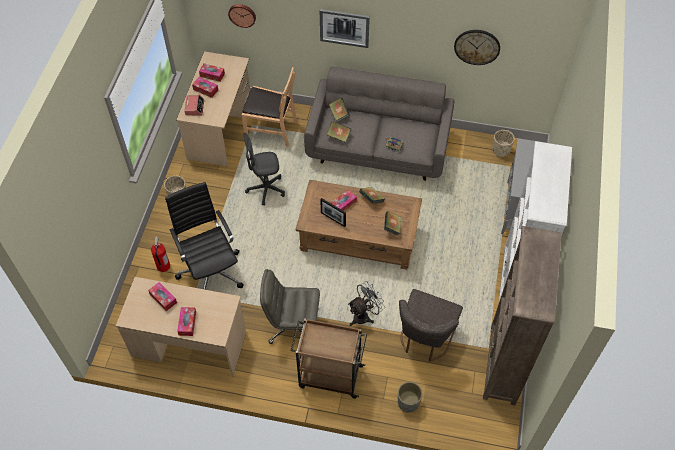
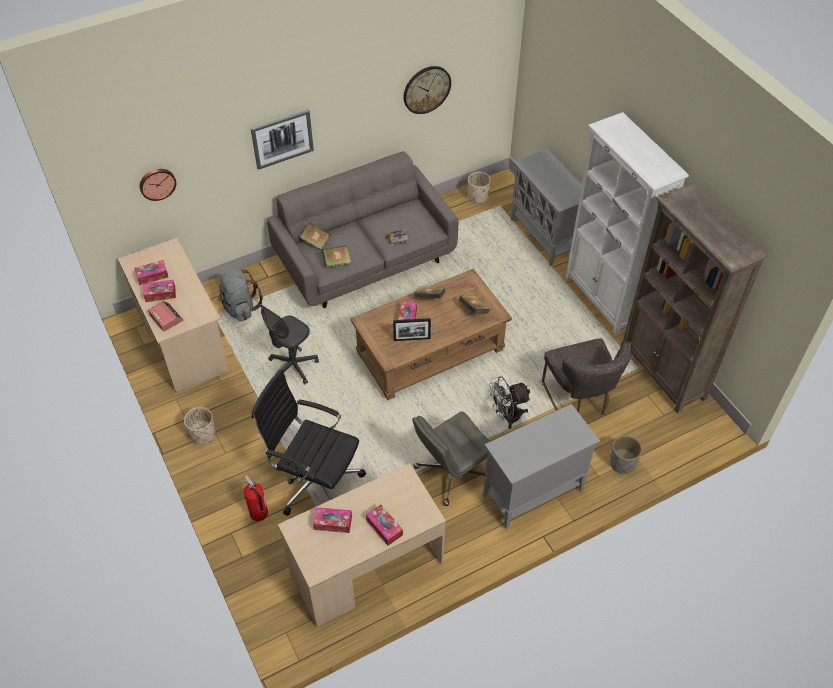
camera: 40 degrees left, 5 degrees down
brown chair [242,67,297,147] -> grey backpack [217,268,263,322]
brown cart [291,318,367,399] -> grey cabinet [483,404,600,529]
grey fan [348,281,385,326] -> grey fan turned 120 degrees counterclockwise [489,376,531,429]

